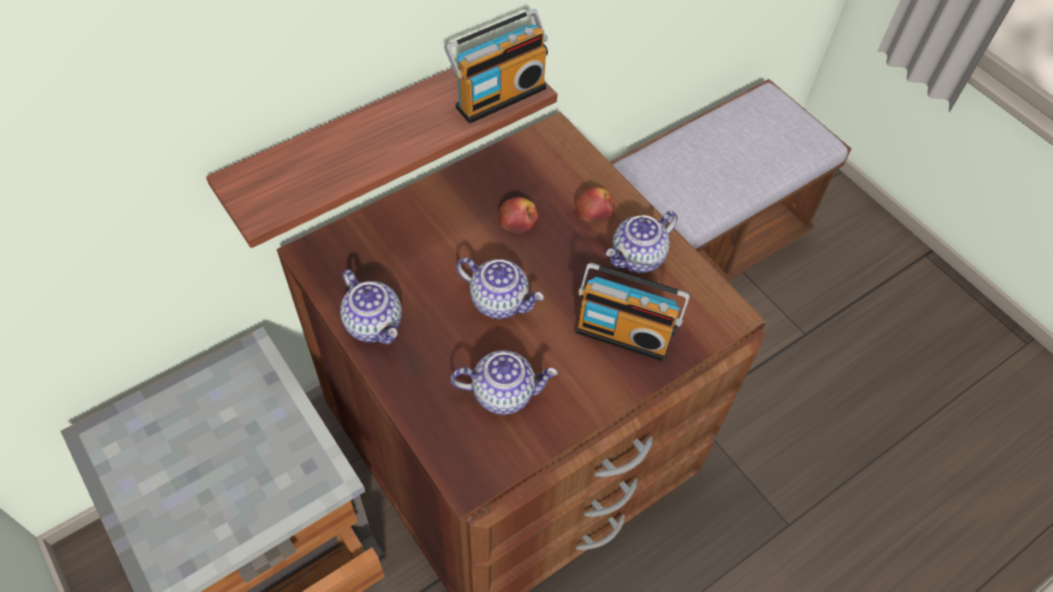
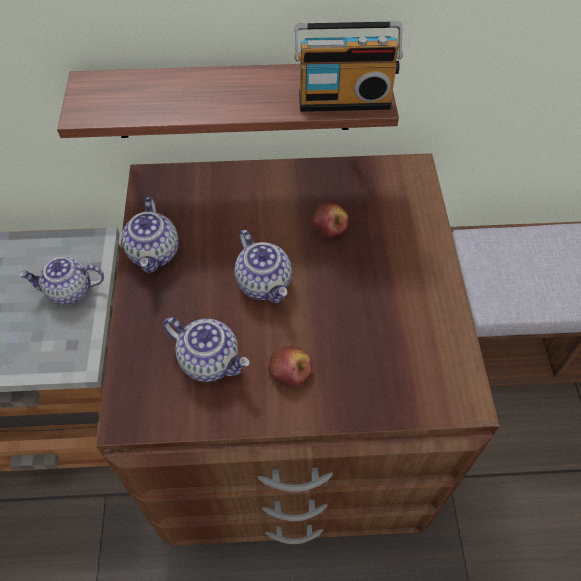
camera: 35 degrees right, 0 degrees up
apple [575,187,615,223] -> apple moved to [268,346,312,388]
radio [576,263,690,361] -> none
teapot [606,211,678,273] -> teapot moved to [19,257,104,305]

